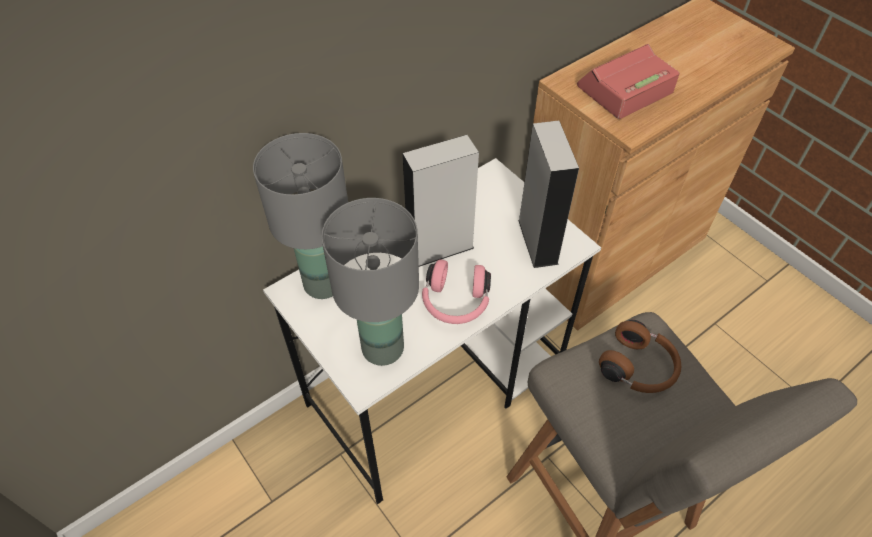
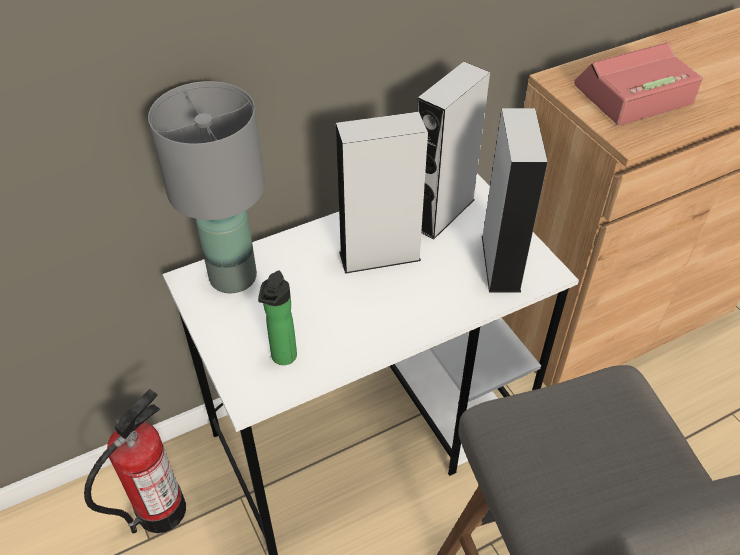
camera: 10 degrees right, 5 degrees down
grey table lamp [321,198,419,366] -> bottle [258,271,297,365]
pink headphones [422,260,491,324] -> none
brown headphones [599,320,681,393] -> none
none -> fire extinguisher [84,389,186,534]
none -> grey speaker [417,61,490,240]

